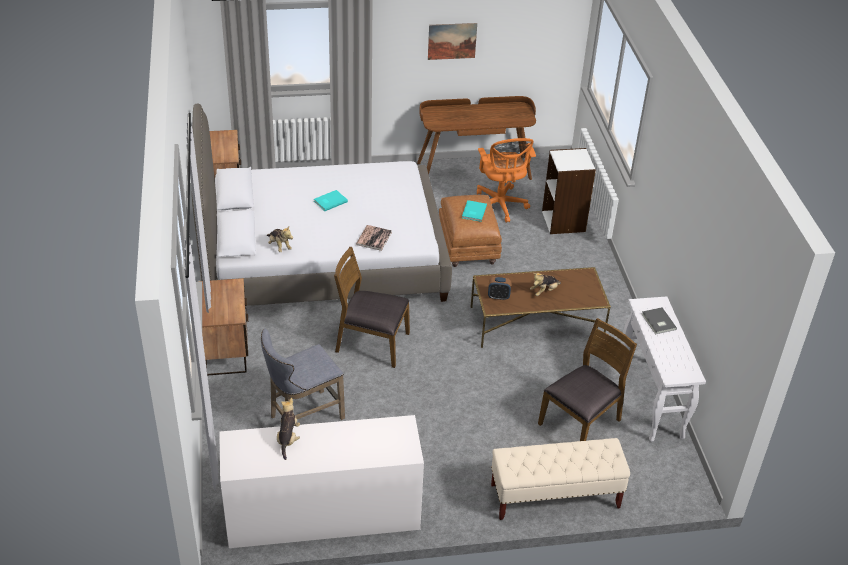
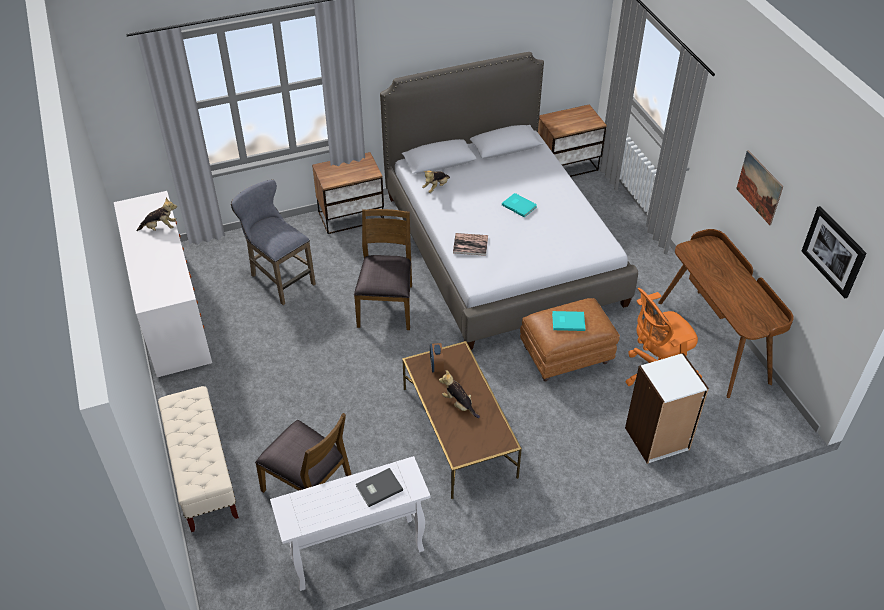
camera: 80 degrees right, 5 degrees up
none -> picture [801,206,867,298]

